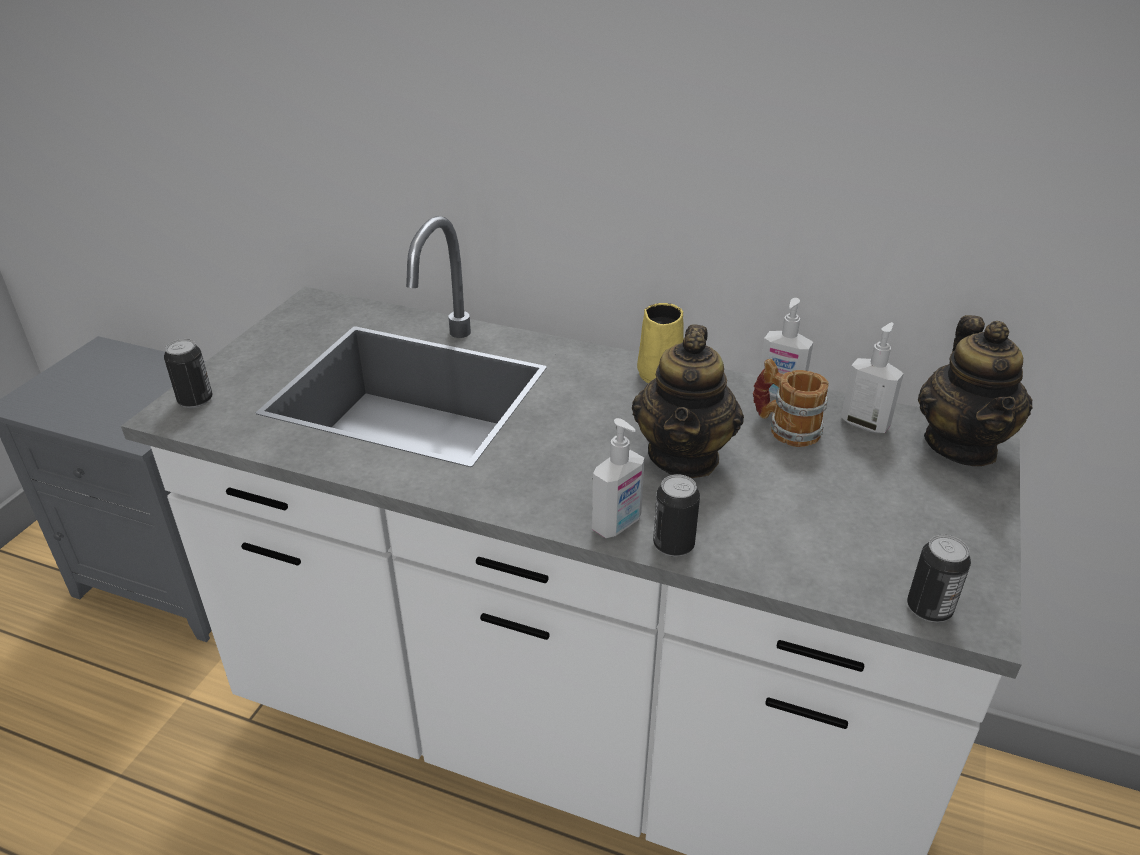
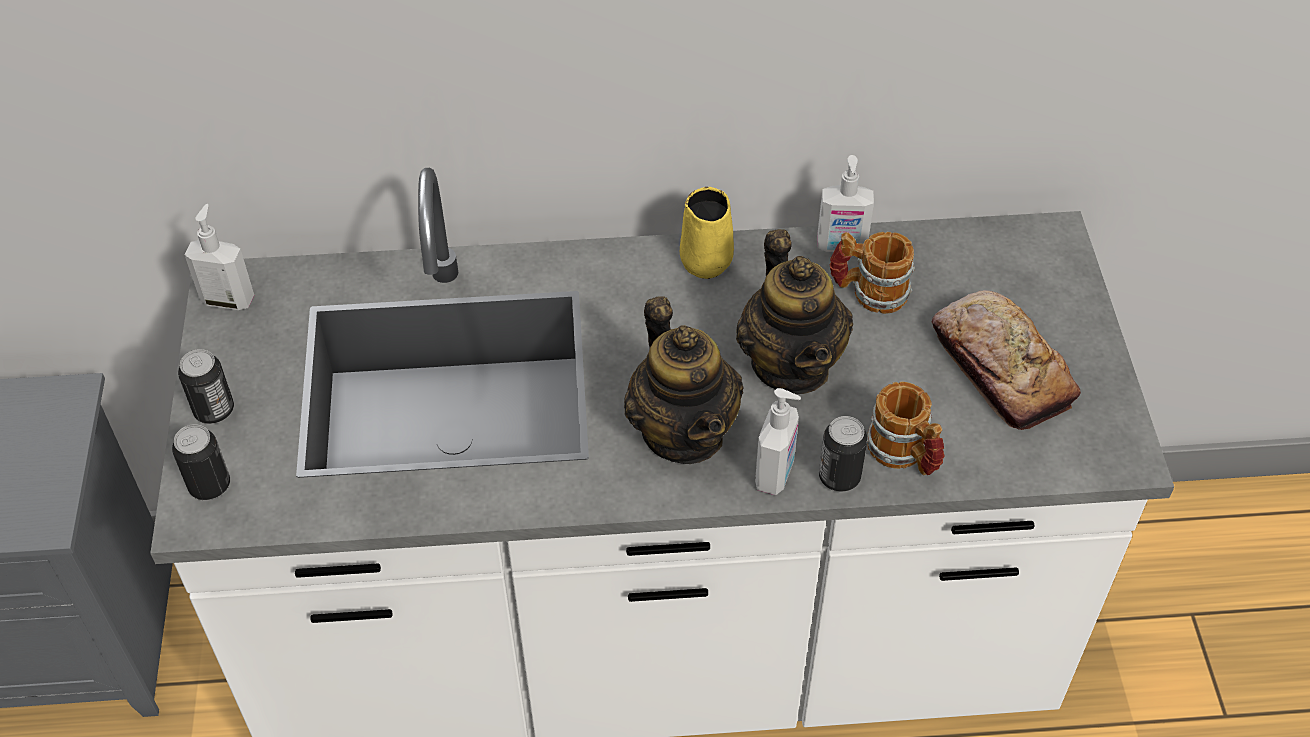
camera: 25 degrees left, 15 degrees up
soap dispenser [841,322,904,433] -> soap dispenser moved to [184,204,254,310]
can [907,535,971,622] -> can moved to [178,349,234,424]
teapot [918,315,1033,466] -> teapot moved to [624,296,744,464]
none -> mug [867,382,944,475]
none -> bread [932,290,1081,430]

